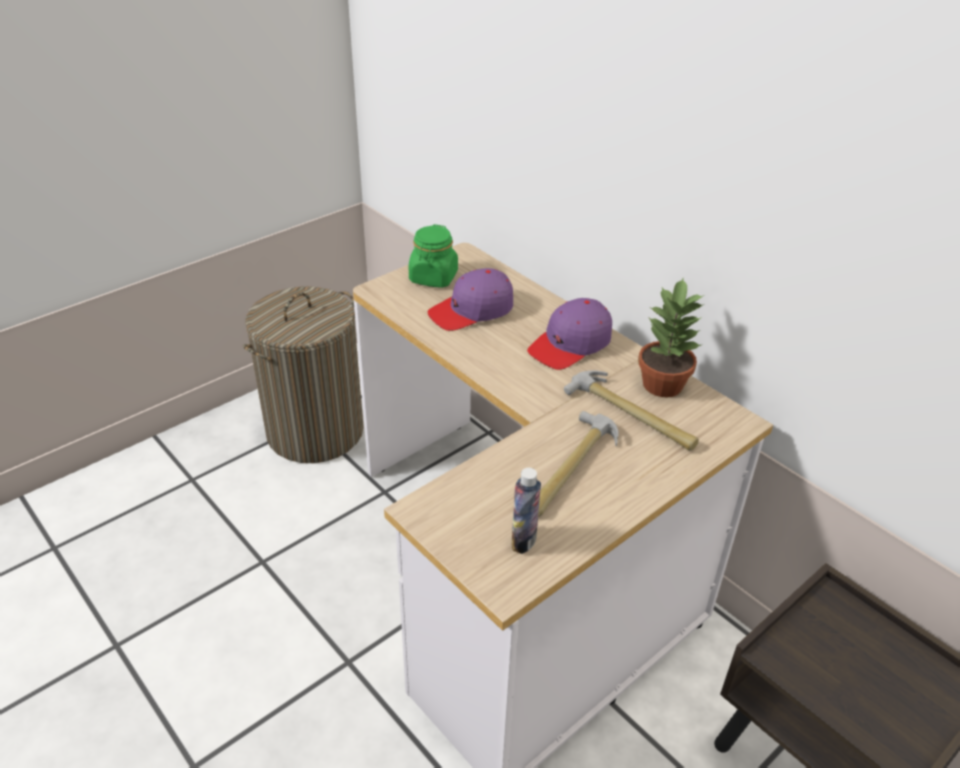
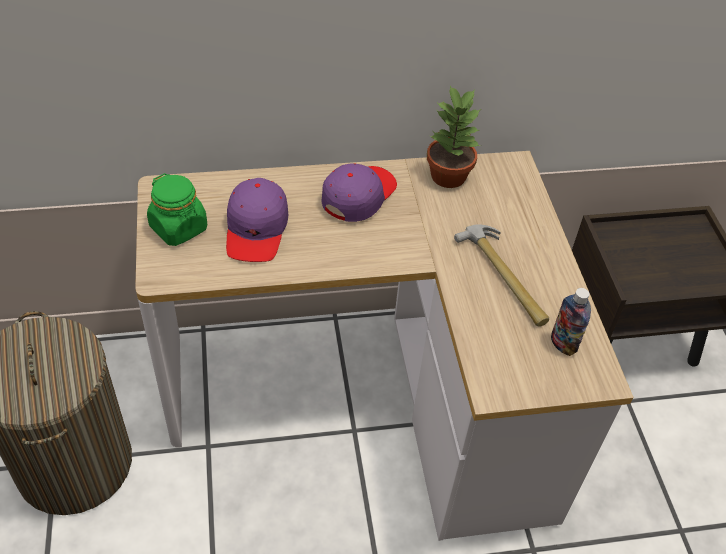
camera: 60 degrees left, 10 degrees up
purple cap [527,298,612,370] -> purple cap turned 135 degrees counterclockwise [321,163,397,222]
hammer [564,370,699,451] -> none

